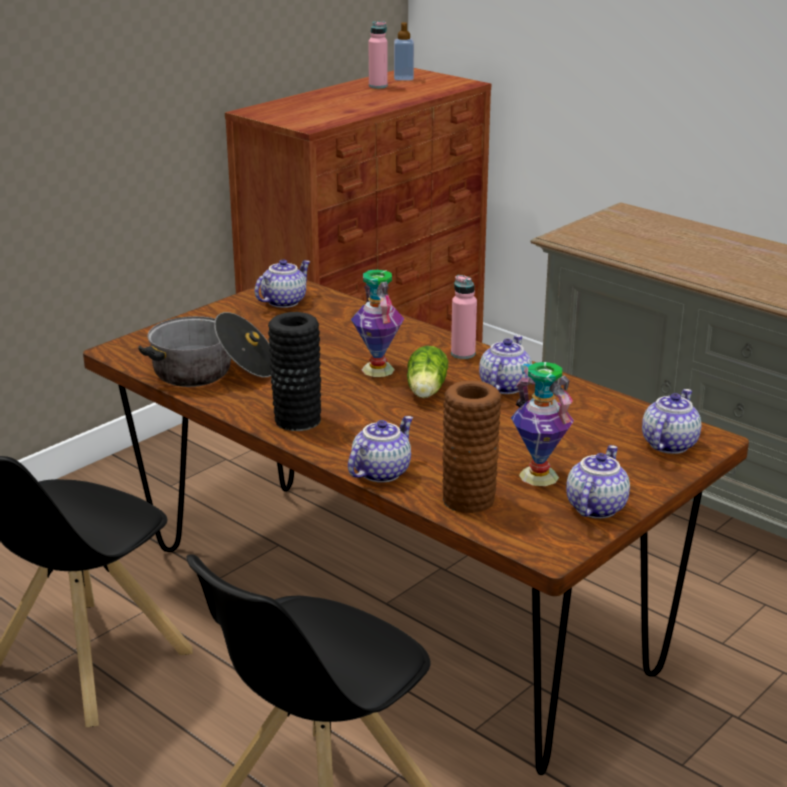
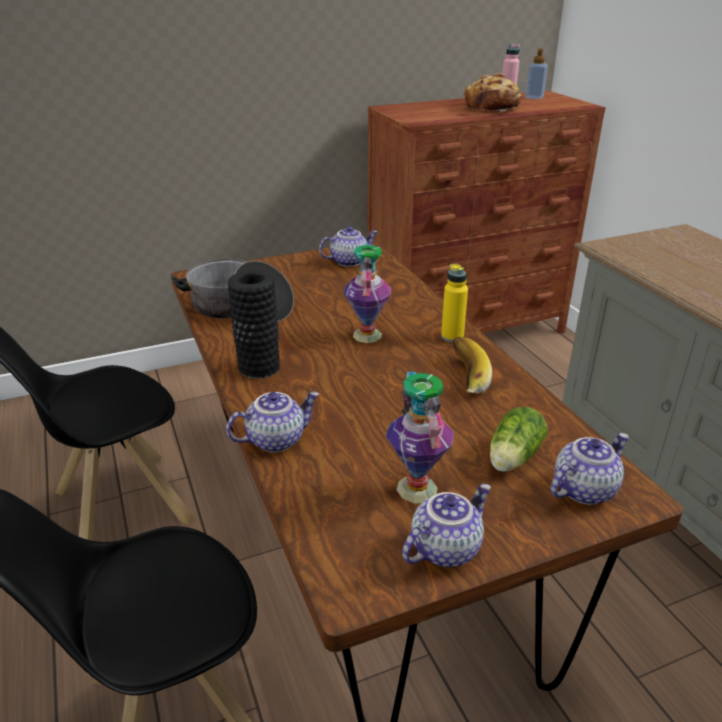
camera: 25 degrees right, 5 degrees up
lettuce [407,346,448,398] -> lettuce moved to [490,407,548,472]
brown vase [442,381,501,513] -> none
pink bottle [451,275,477,359] -> yellow bottle [441,263,468,342]
teapot [479,335,532,394] -> banana [452,337,492,393]
none -> bread [464,73,522,111]

